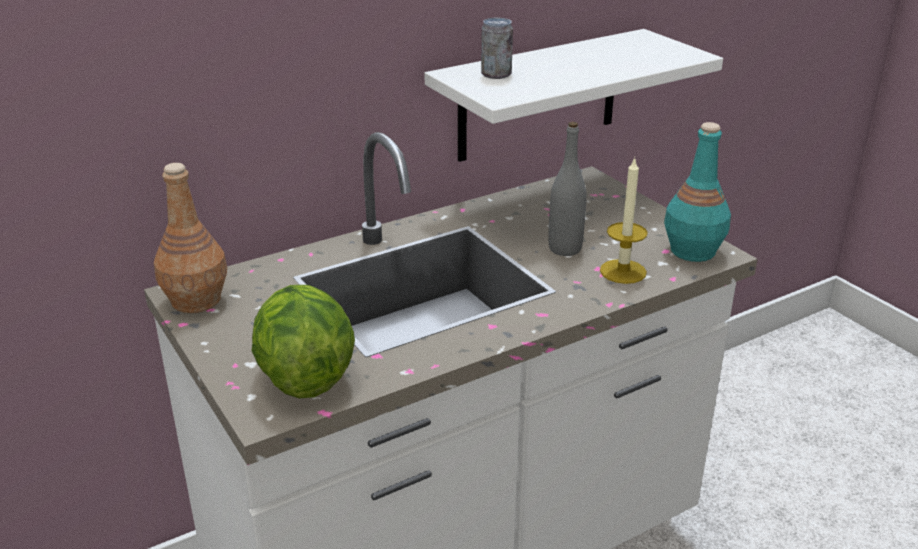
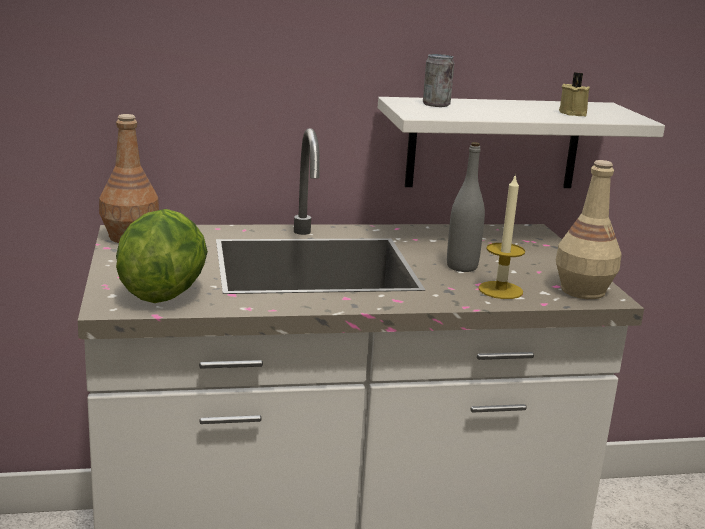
camera: 20 degrees right, 10 degrees down
turquoise bottle [664,122,731,262] -> beige bottle [556,160,622,299]
none -> beige candle [559,72,590,117]

